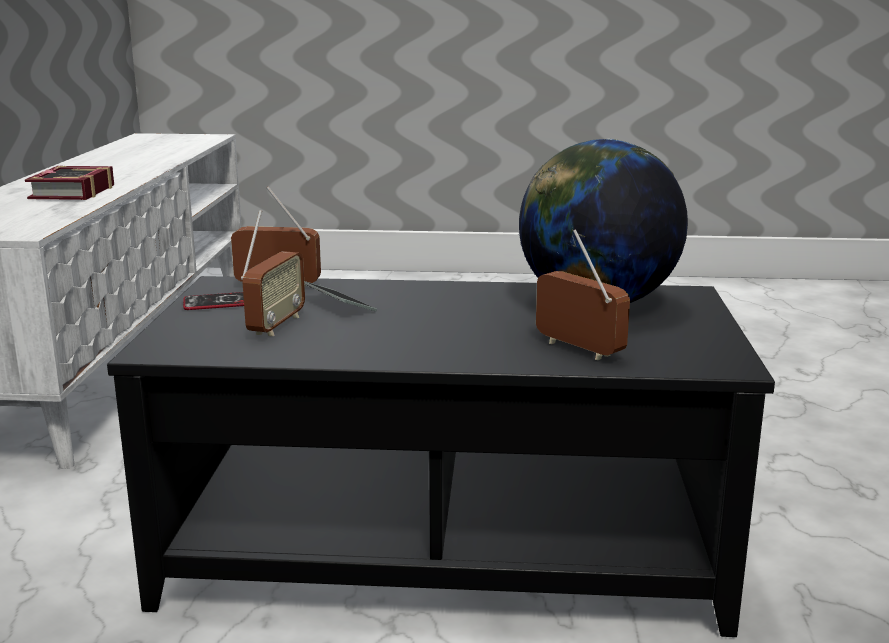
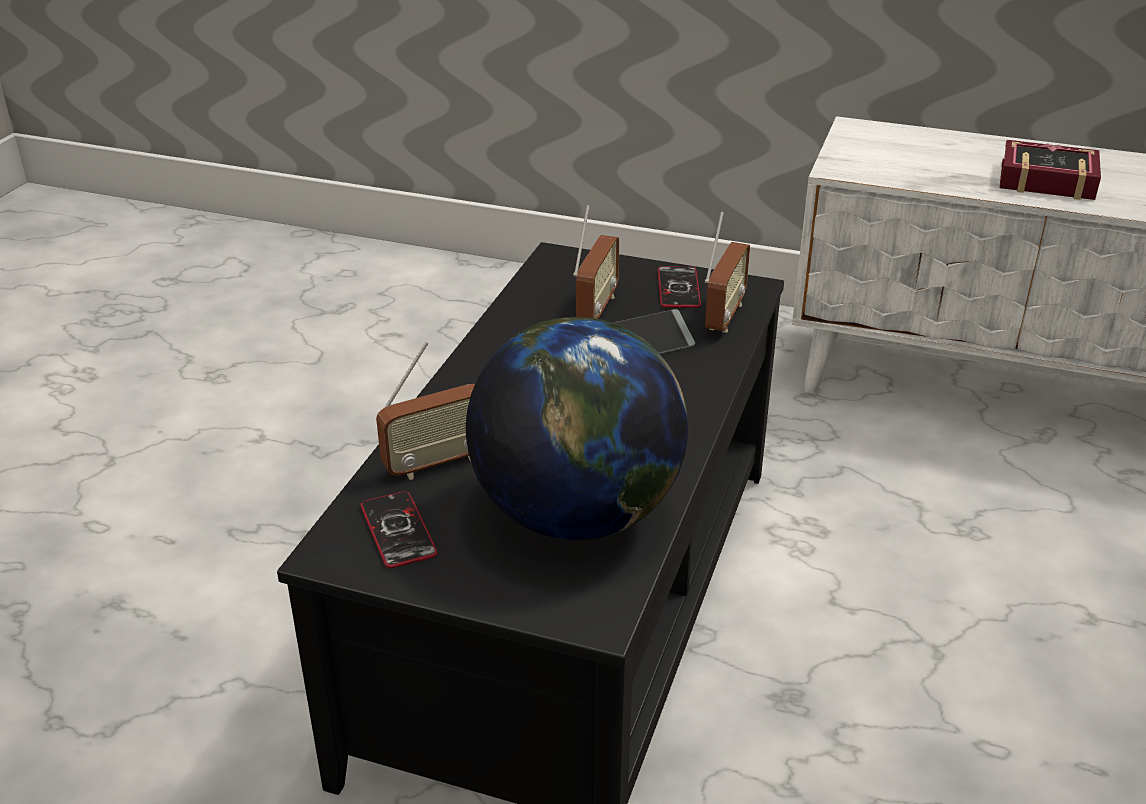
camera: 105 degrees right, 15 degrees up
radio [241,210,305,336] -> radio turned 105 degrees counterclockwise [573,205,619,319]
none -> phone [360,491,438,568]

